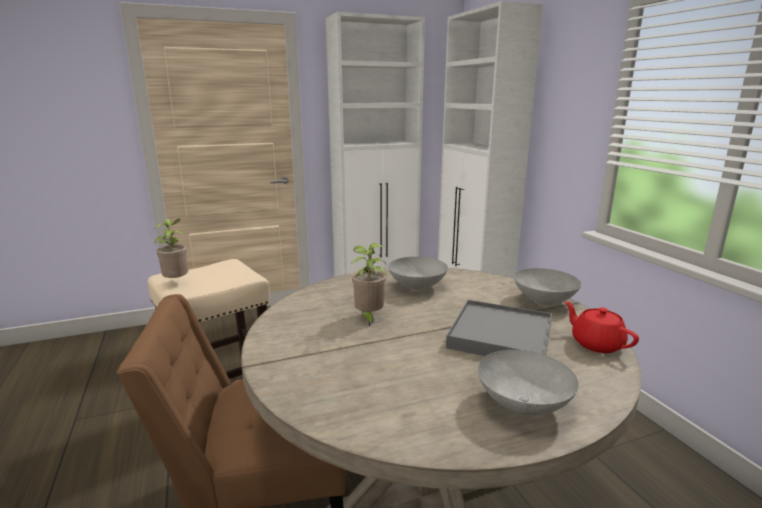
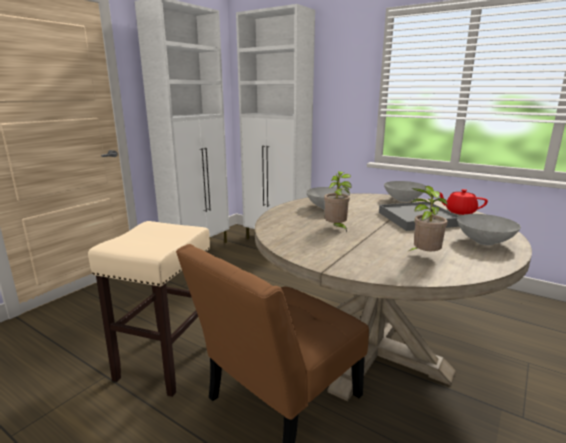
camera: 35 degrees left, 0 degrees up
potted plant [154,219,188,278] -> potted plant moved to [409,186,448,251]

